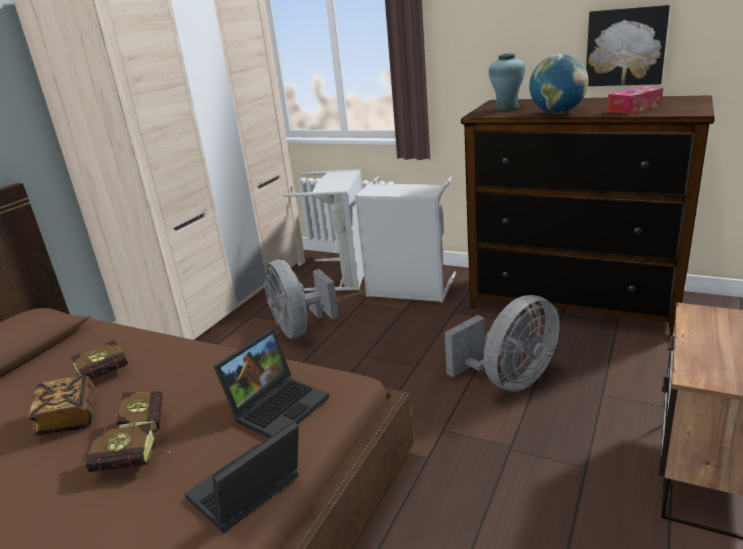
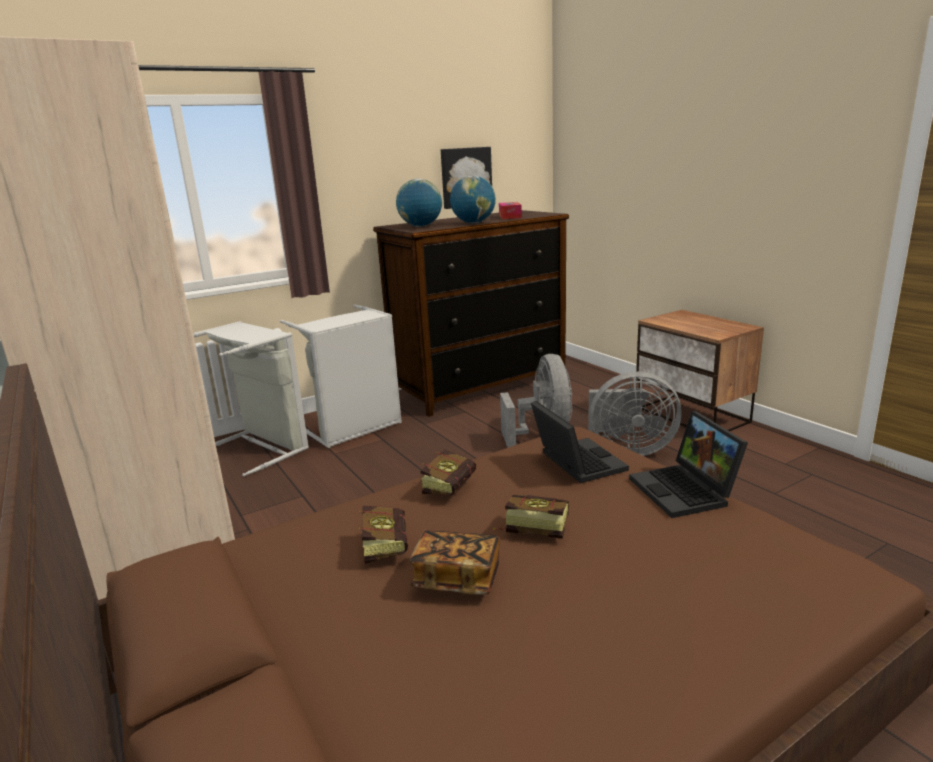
camera: 60 degrees left, 5 degrees down
book [86,421,170,472] -> book moved to [421,449,476,495]
grey fan [264,260,339,338] -> grey fan moved to [588,371,682,456]
turquoise vase [489,53,525,111] -> globe [396,179,442,227]

